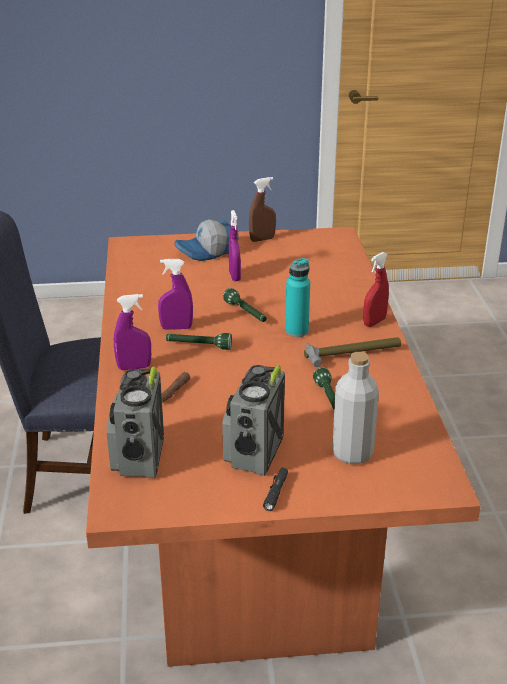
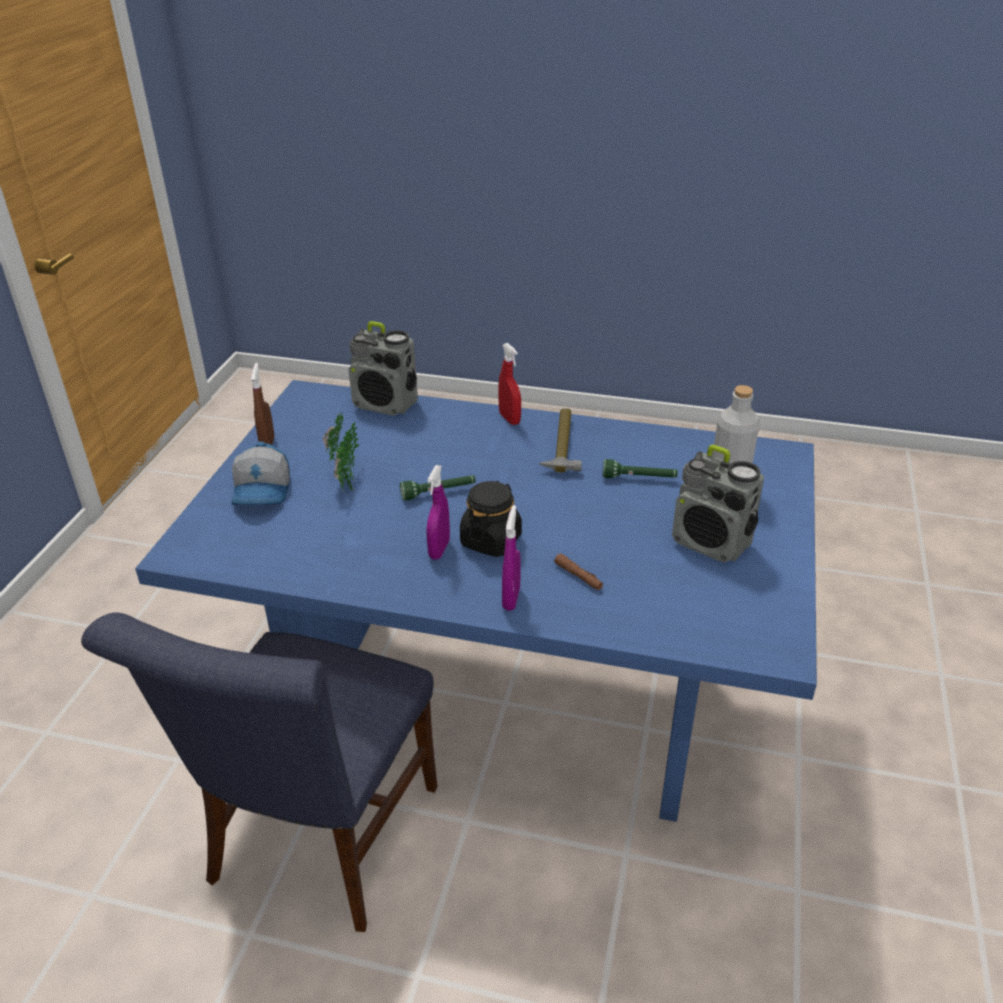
camera: 70 degrees left, 5 degrees up
orange dining table [86,227,481,667] -> blue dining table [135,380,817,822]
radio [107,366,164,478] -> radio moved to [348,321,418,415]
green flashlight [166,333,232,350] -> black jar [460,481,522,557]
purple spray bottle [229,210,241,281] -> potted plant [323,412,359,491]
black flashlight [263,468,288,511] -> none
turquoise bottle [285,258,310,337] -> none

